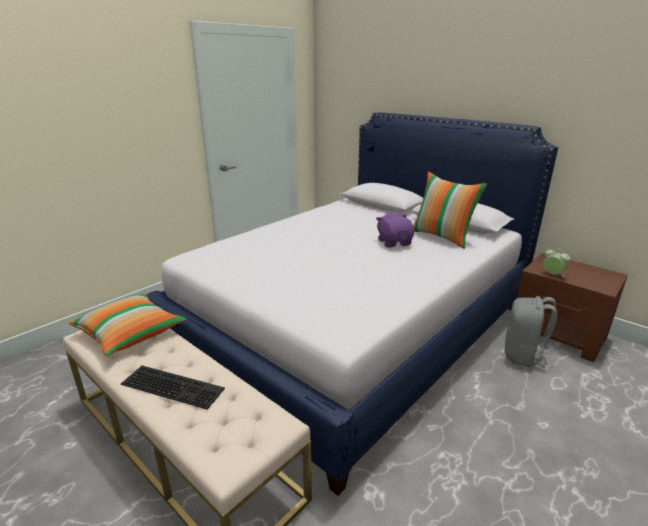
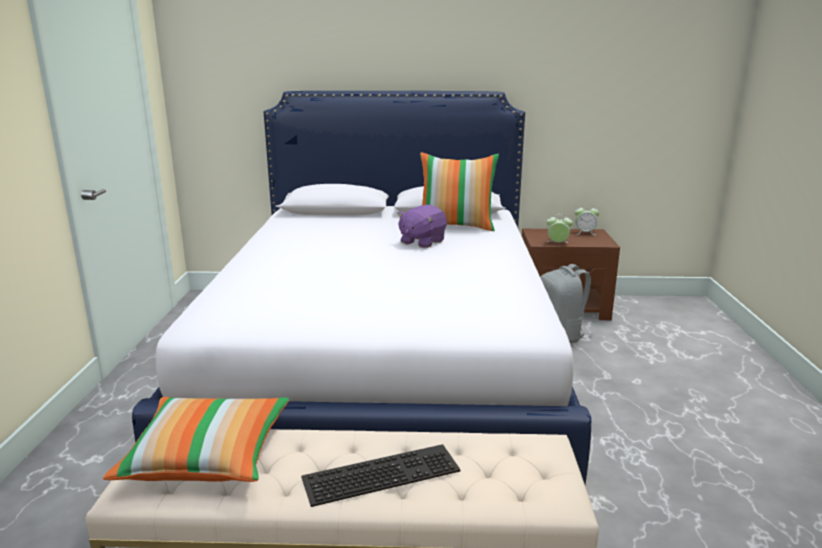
camera: 40 degrees left, 5 degrees down
purple plush toy [376,213,414,248] -> purple plush toy turned 90 degrees counterclockwise [397,205,447,248]
none -> alarm clock [575,204,599,235]

